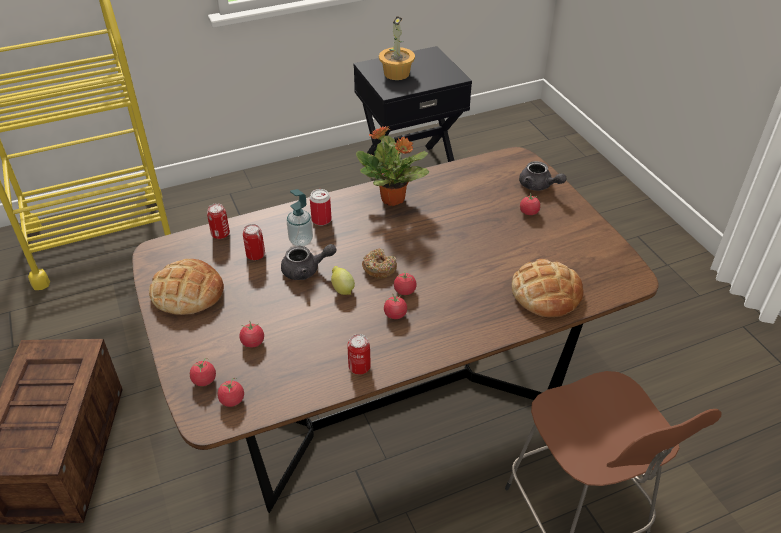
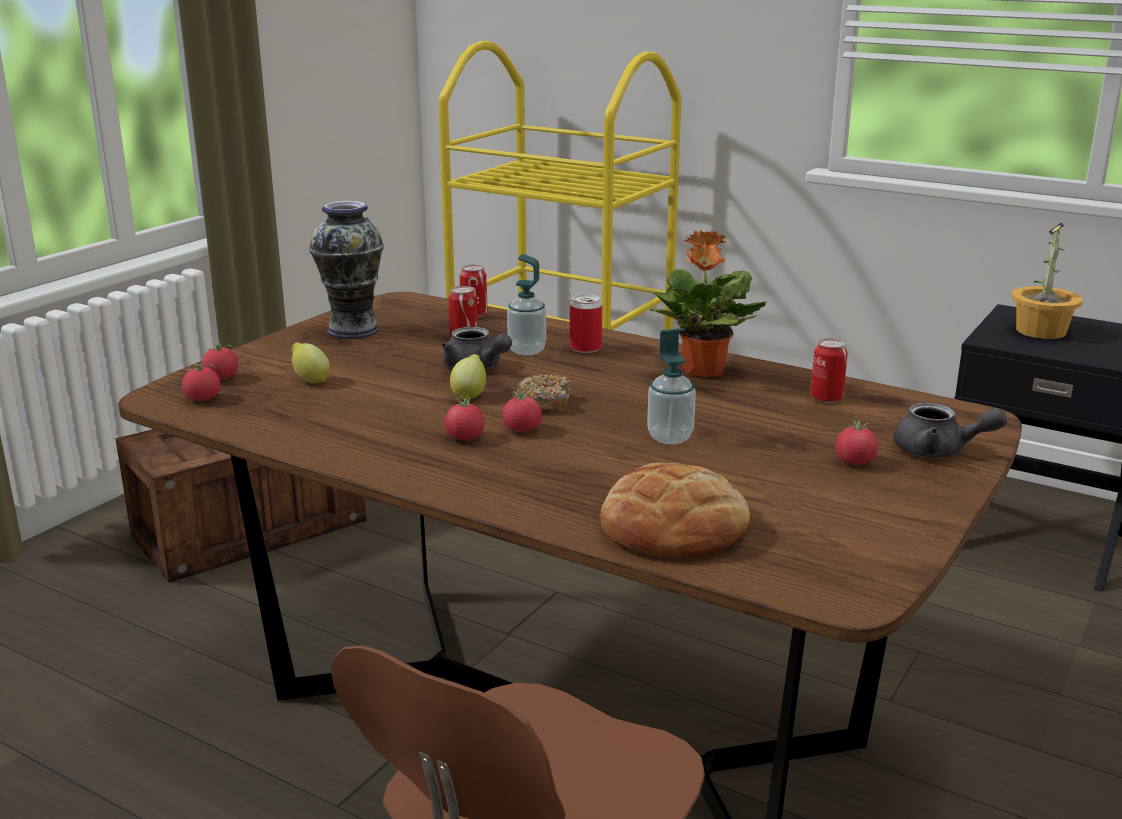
camera: 55 degrees right, 20 degrees down
bread [149,259,224,315] -> vase [309,201,384,339]
tomato [239,321,264,348] -> lemon [291,342,330,383]
can [347,334,371,375] -> can moved to [810,338,848,403]
grey teapot [519,161,567,191] -> grey teapot turned 75 degrees counterclockwise [894,403,1007,458]
none -> soap dispenser [647,328,696,444]

